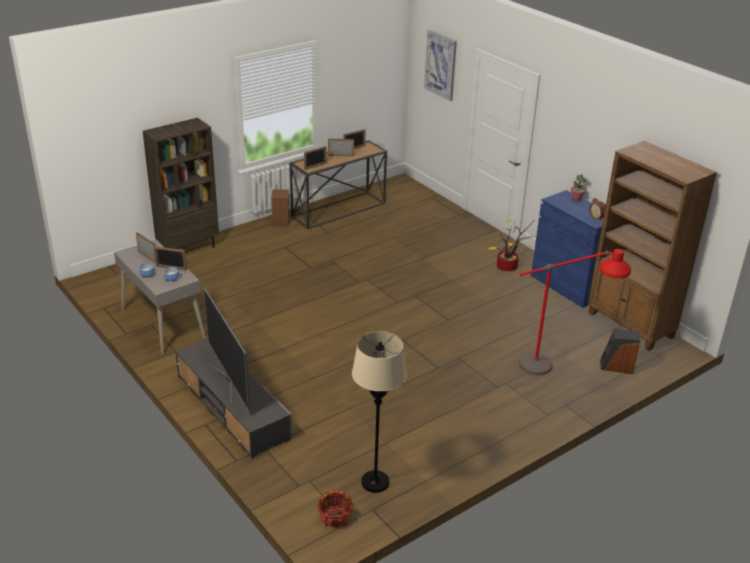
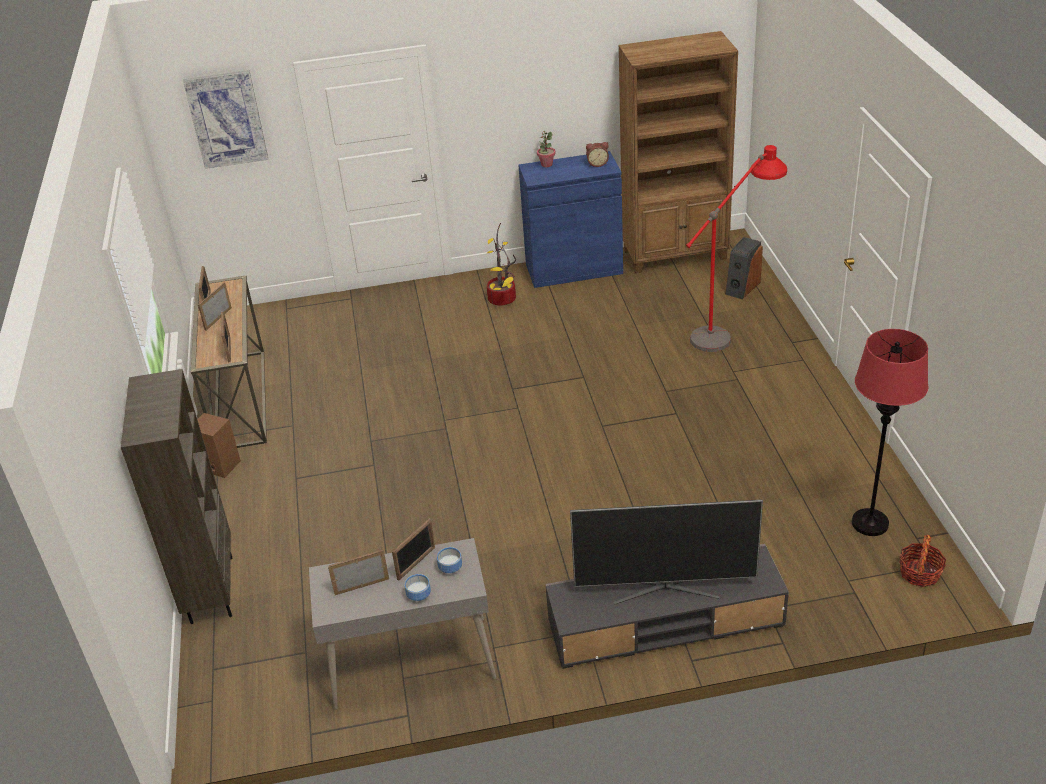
camera: 60 degrees left, 5 degrees up
beige floor lamp [352,331,407,493] -> red floor lamp [852,329,928,536]

